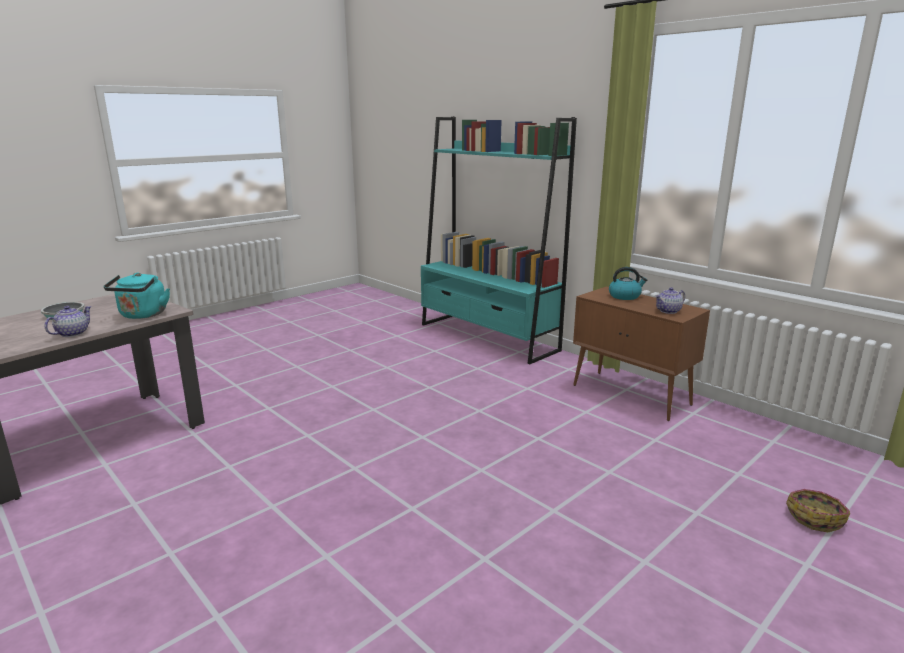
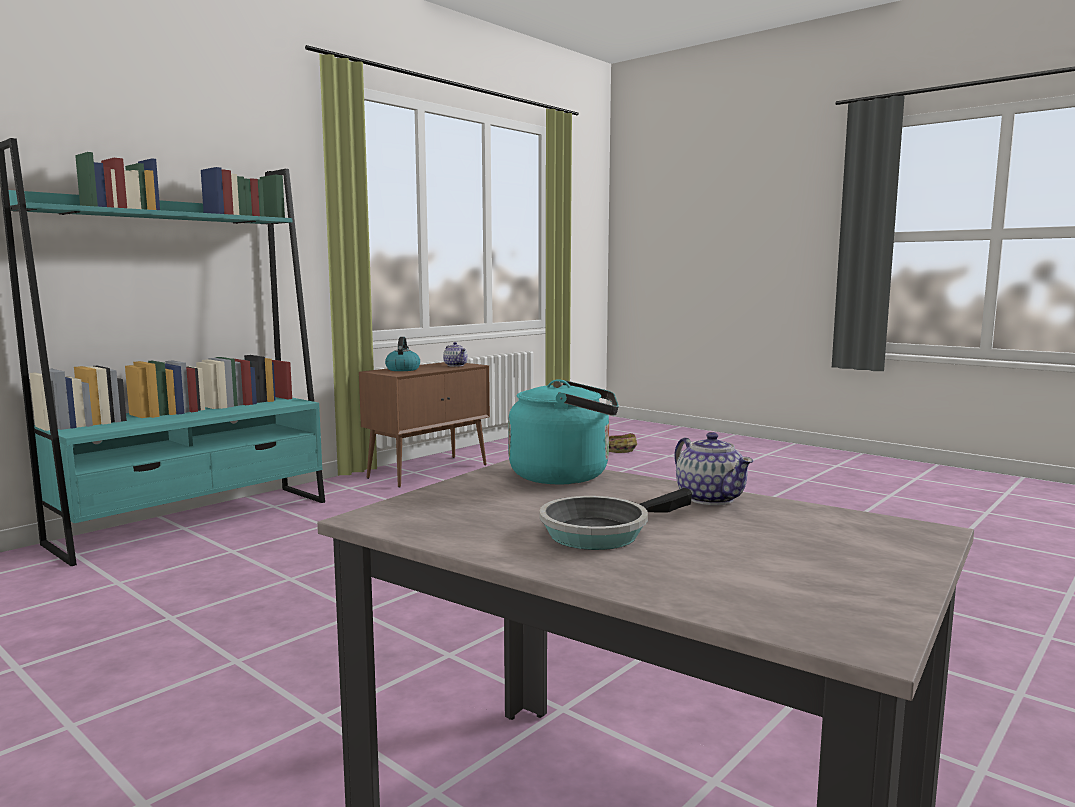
camera: 95 degrees left, 10 degrees down
teapot [44,306,92,337] -> teapot turned 135 degrees counterclockwise [674,432,753,505]

